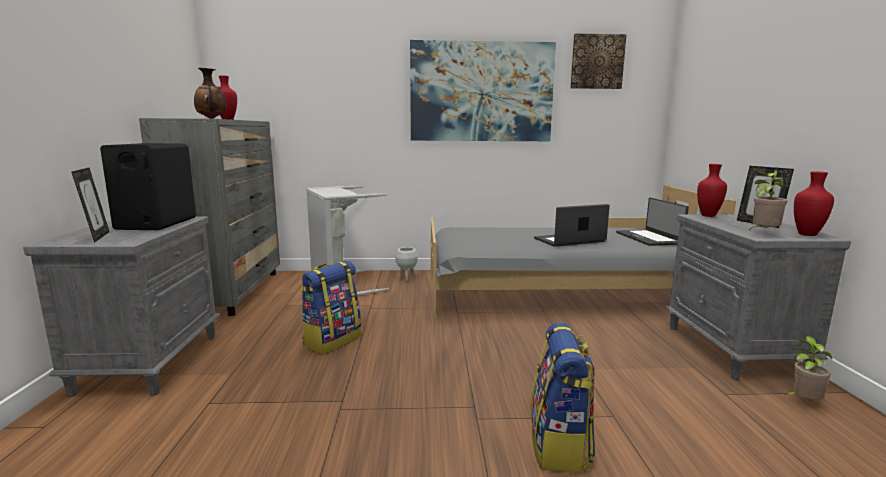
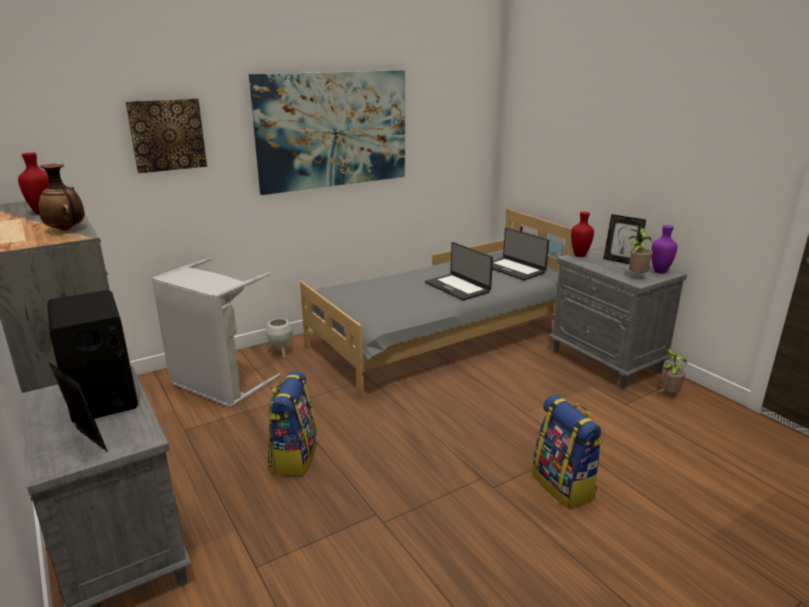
camera: 30 degrees left, 10 degrees up
laptop [534,204,610,247] -> laptop turned 75 degrees counterclockwise [425,242,493,301]
picture [570,34,627,89] -> picture moved to [126,98,207,173]
red vase [794,171,834,236] -> purple vase [651,225,677,274]

